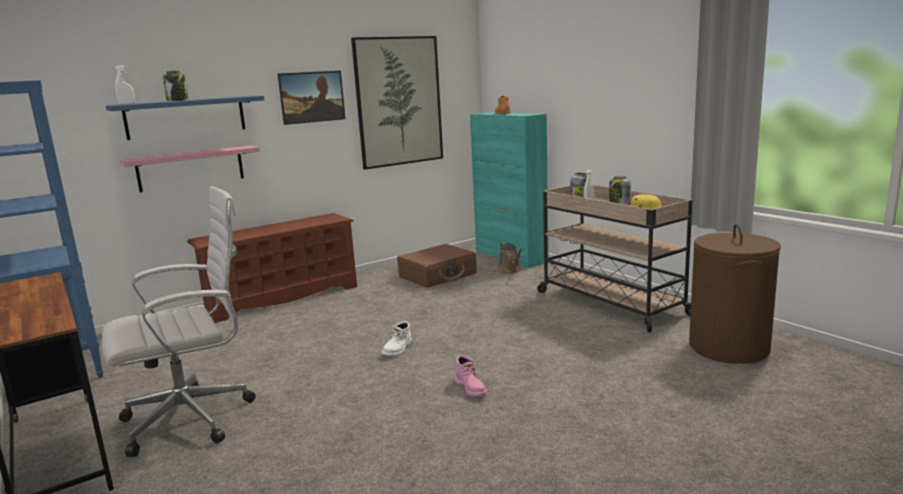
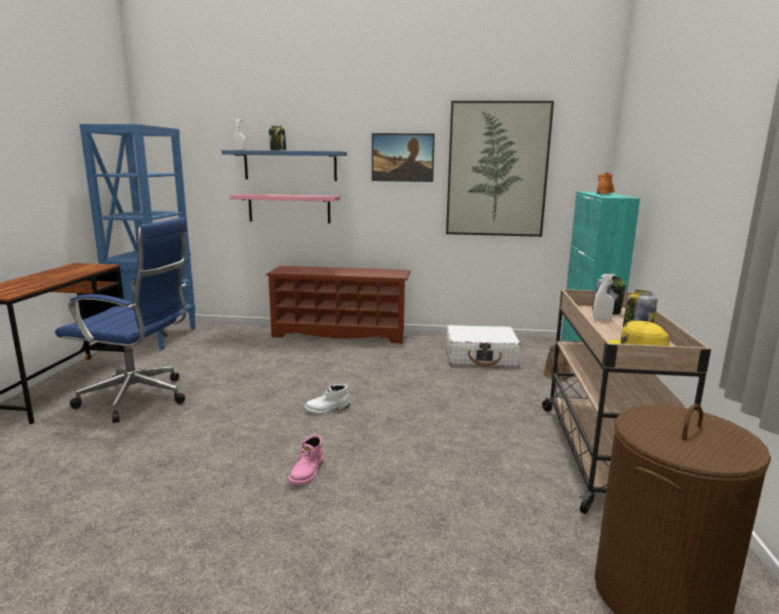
camera: 40 degrees right, 0 degrees up
white office chair [102,186,256,457] -> blue office chair [55,217,188,423]
brown suitcase [397,244,477,288] -> white suitcase [447,325,521,367]

